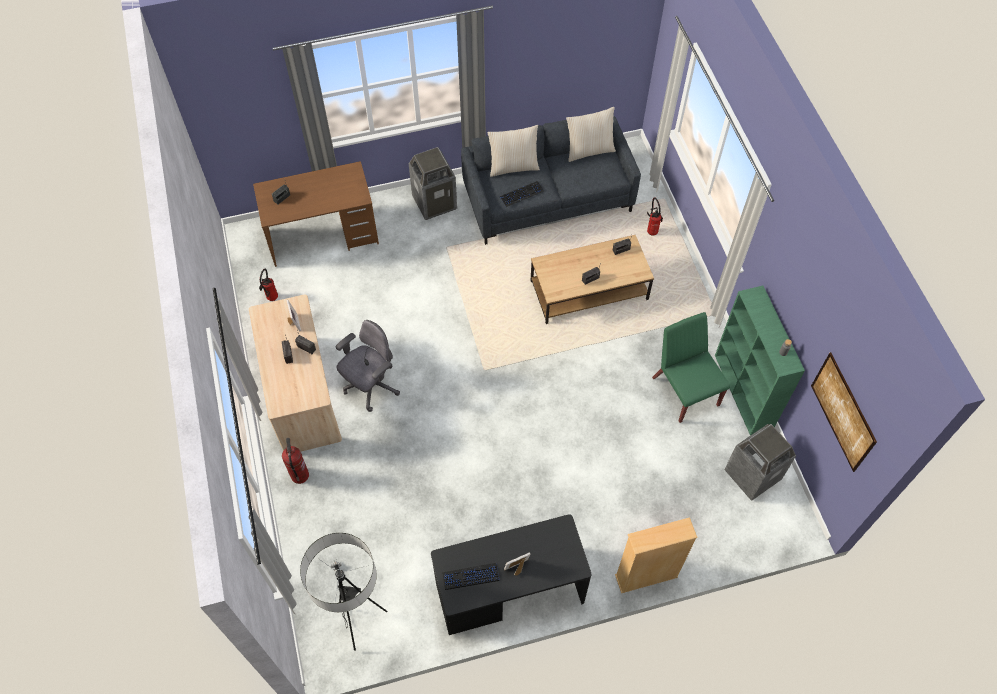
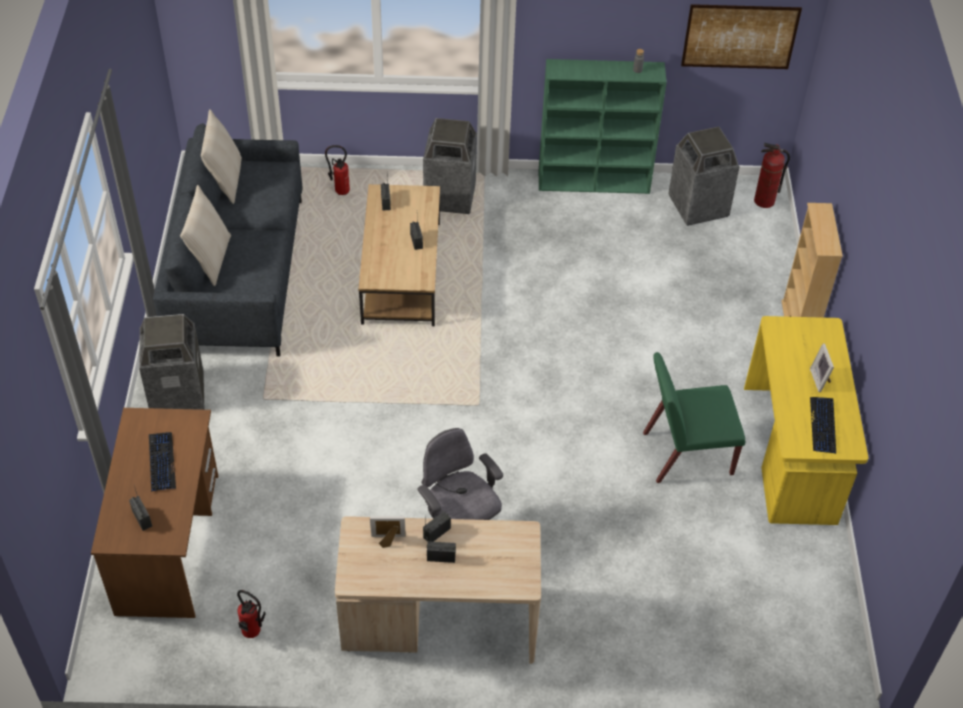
camera: 75 degrees left, 10 degrees down
fire extinguisher [282,438,309,484] -> fire extinguisher moved to [754,143,790,208]
floor lamp [300,533,387,651] -> none
black desk [431,514,592,635] -> yellow desk [744,316,868,525]
keyboard [499,181,544,207] -> keyboard moved to [149,432,176,492]
green chair [652,312,730,423] -> green chair moved to [643,352,745,483]
none -> trash can [423,118,477,214]

